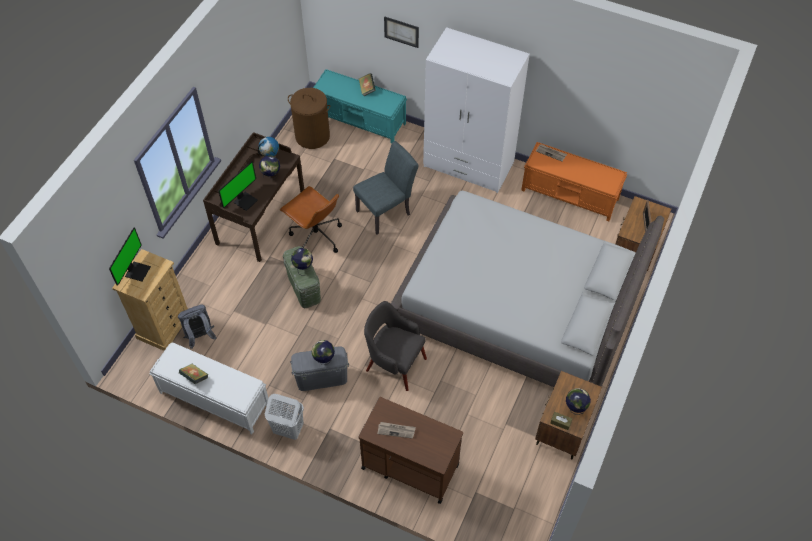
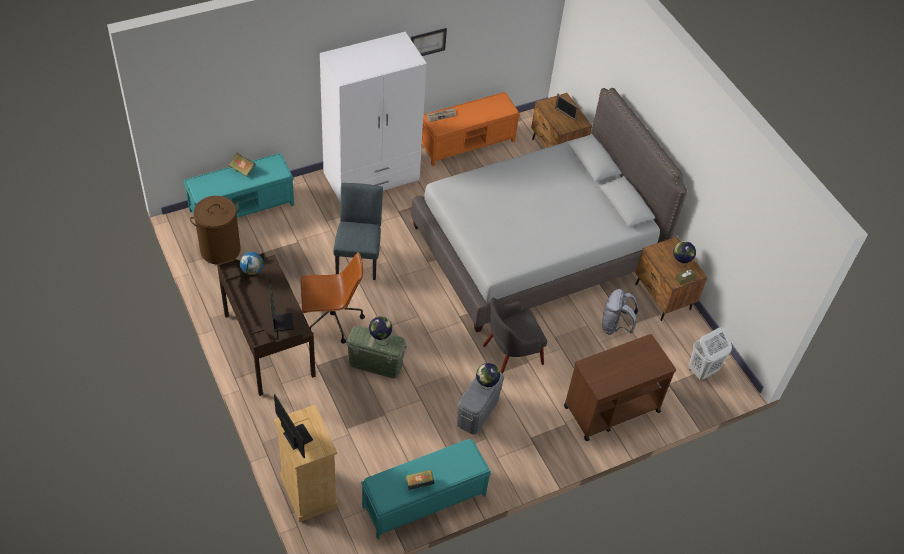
camera: 55 degrees left, 5 degrees down
white bench [150,343,269,434] -> turquoise bench [361,439,491,539]
grey backpack [178,304,216,349] -> grey backpack moved to [602,289,639,335]
globe [259,155,280,179] -> none
white laundry basket [265,394,304,440] -> white laundry basket moved to [689,328,732,380]
newspaper [377,422,416,439] -> none
picture [384,16,419,48] -> picture moved to [411,28,447,56]

